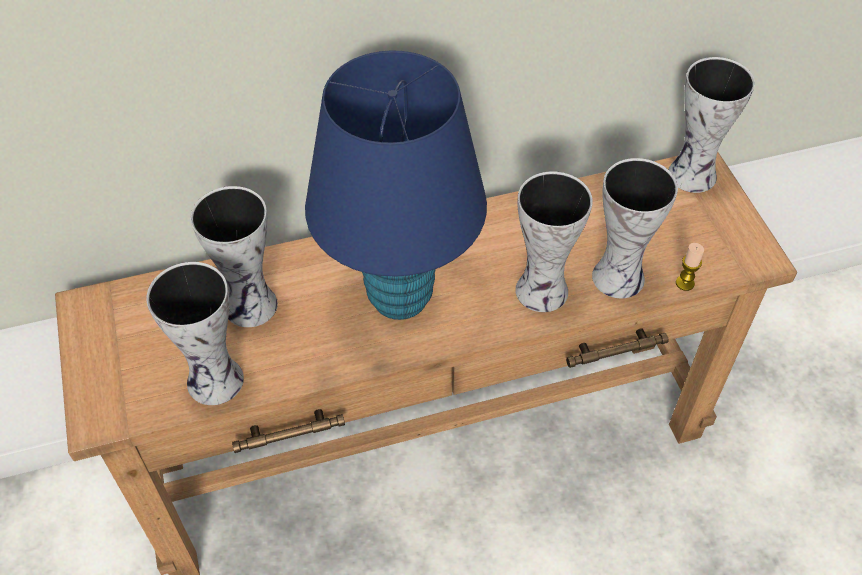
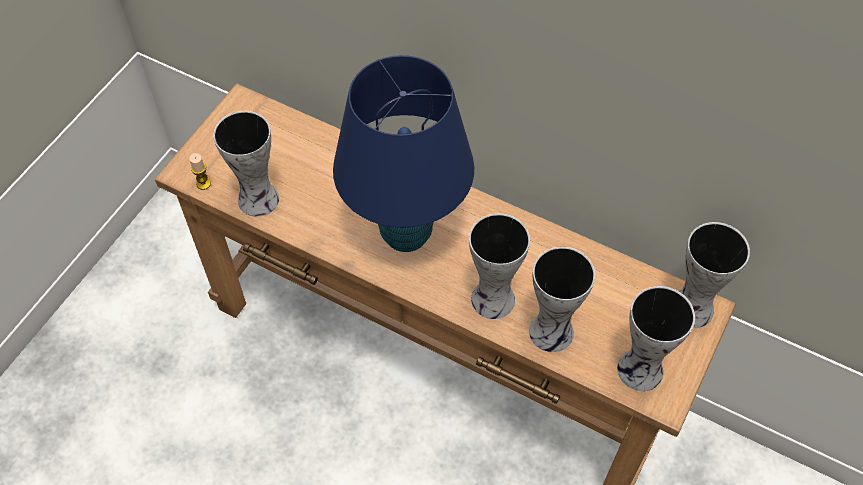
camera: 45 degrees right, 5 degrees up
vase [191,186,278,327] -> vase moved to [617,286,695,391]
candle [676,243,704,291] -> candle moved to [189,153,211,190]

